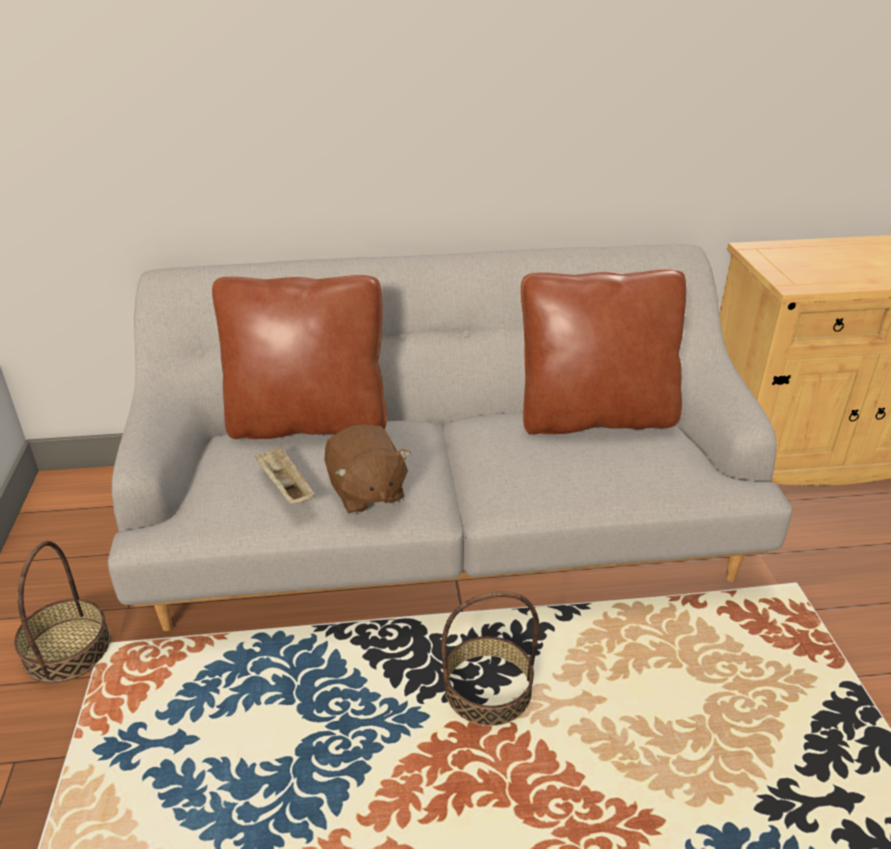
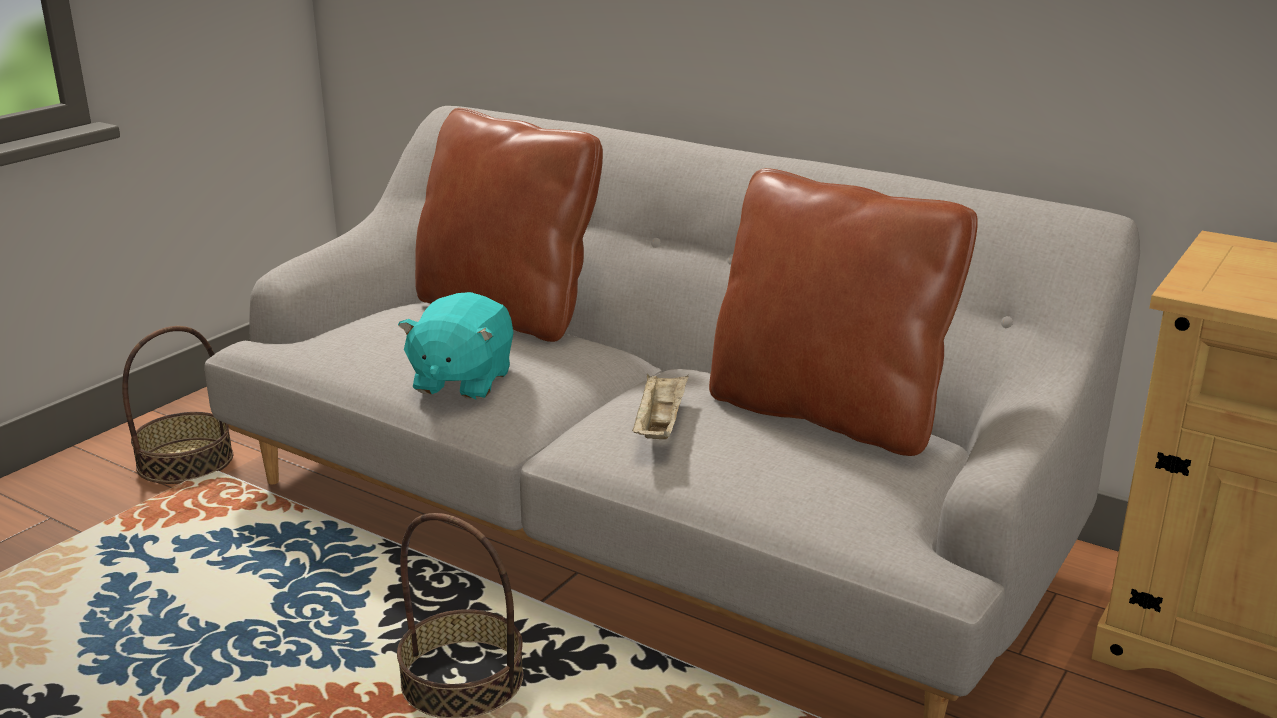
camera: 40 degrees right, 10 degrees down
beige tray [255,445,316,504] -> beige tray moved to [632,374,689,439]
brown plush toy [324,424,411,514] -> turquoise plush toy [398,292,514,400]

